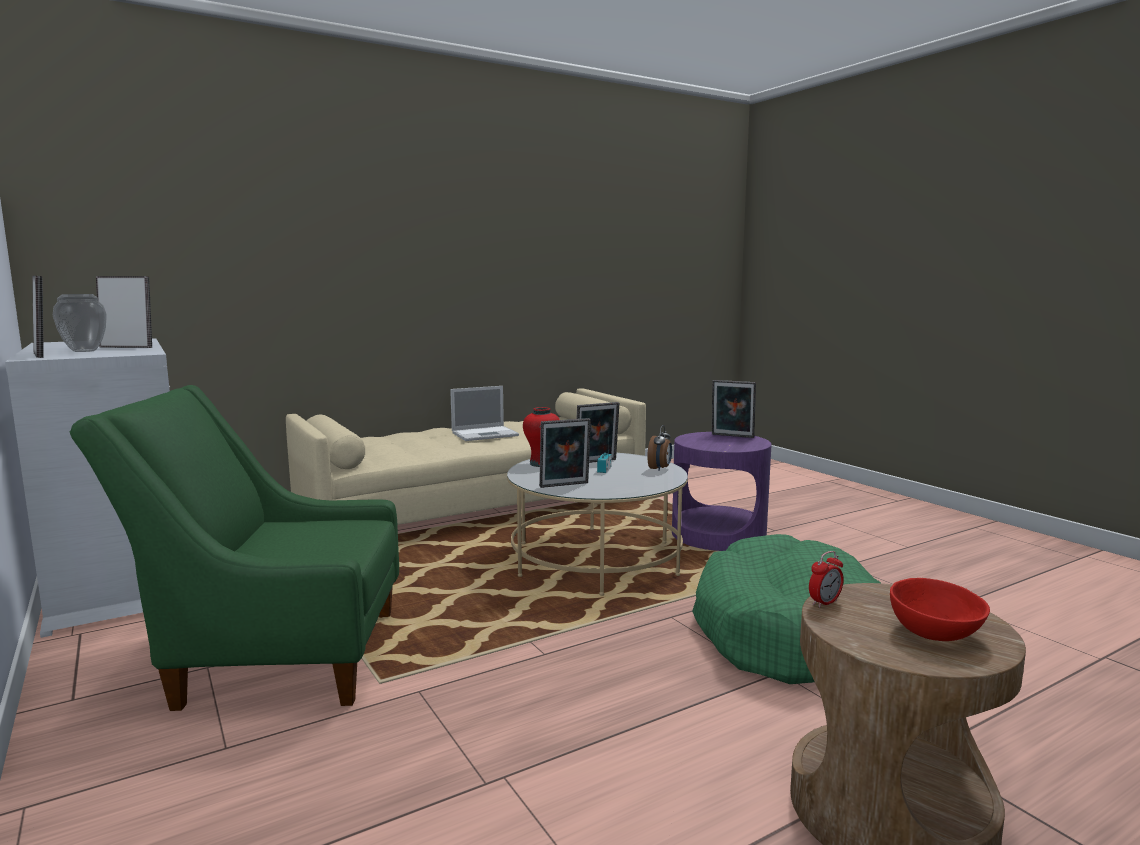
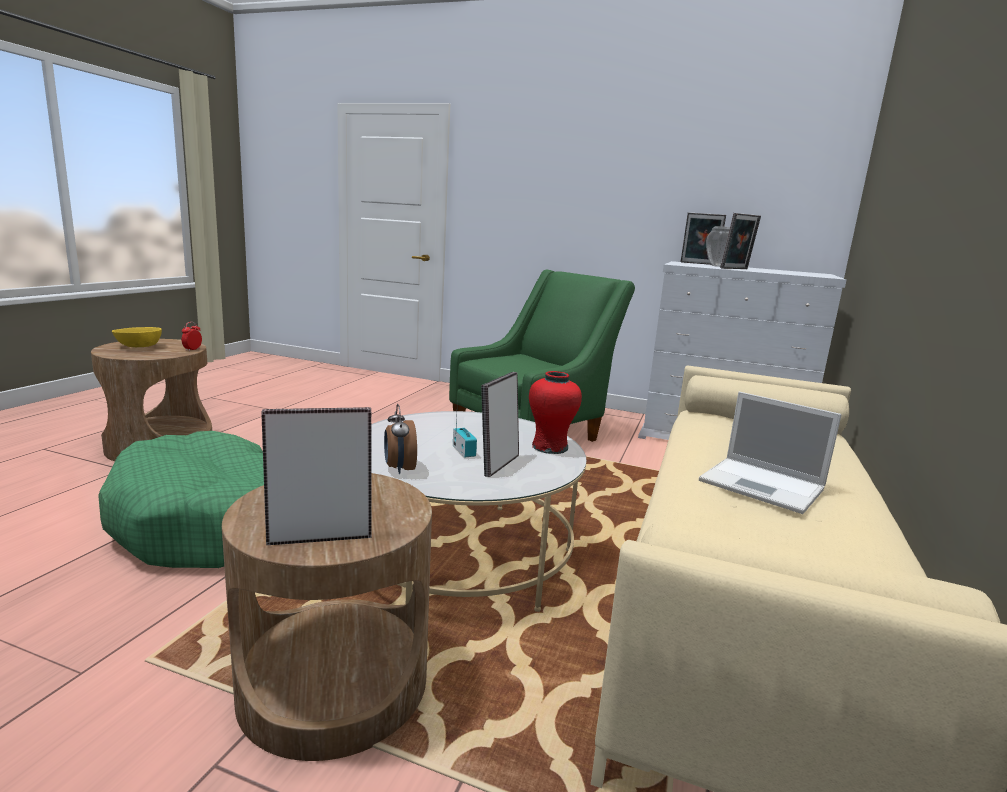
camera: 140 degrees right, 5 degrees up
laptop [450,386,519,441] -> laptop turned 75 degrees counterclockwise [699,392,841,514]
picture frame [539,418,591,488] -> none
purple side table [672,432,772,551] -> brown side table [222,473,432,761]
red bowl [890,578,990,641] -> yellow bowl [112,327,162,347]

